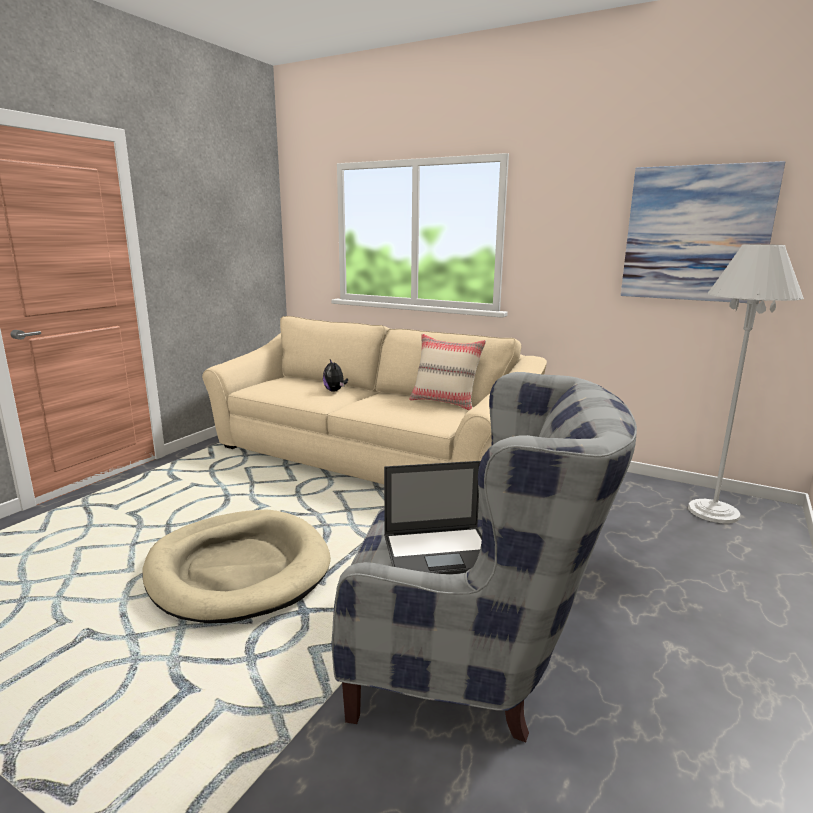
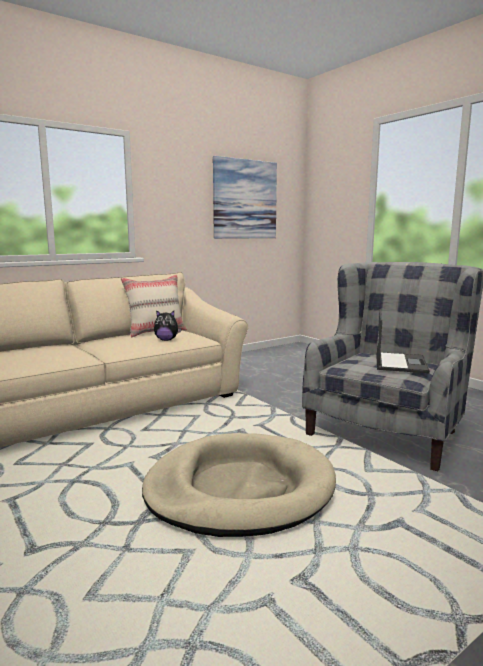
camera: 65 degrees left, 5 degrees down
plush toy [323,360,348,392] -> plush toy moved to [154,310,182,341]
white floor lamp [688,244,804,524] -> none

